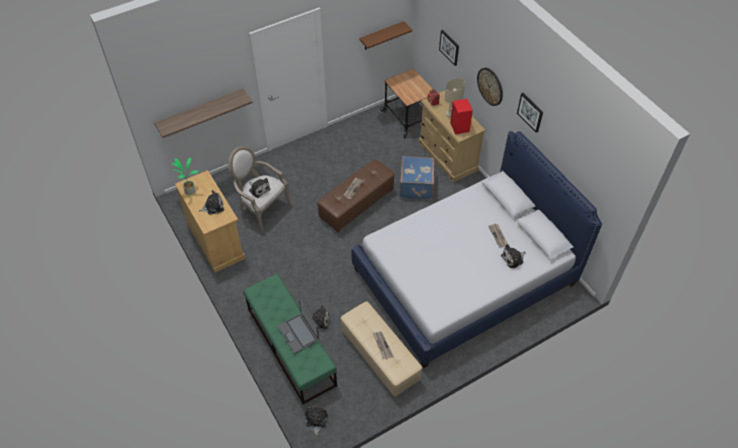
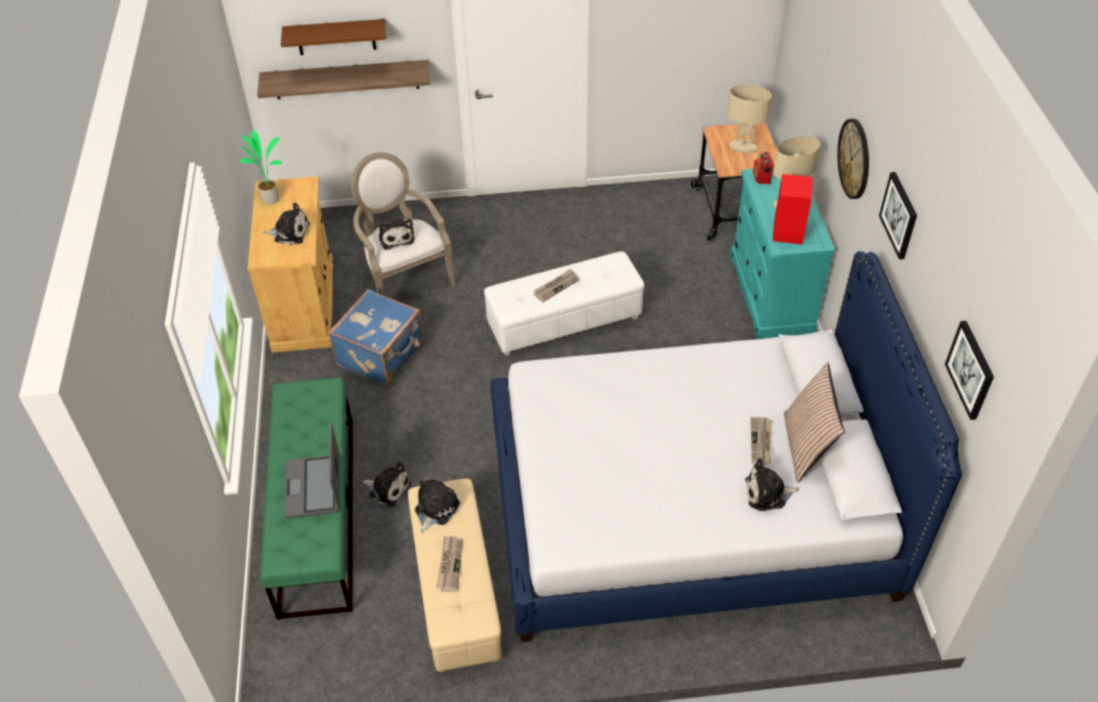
camera: 25 degrees right, 5 degrees down
plush toy [305,406,328,436] -> plush toy moved to [415,479,460,534]
brown ottoman [317,159,395,232] -> white ottoman [484,251,644,356]
brown shelf [359,21,412,50] -> brown shelf moved to [281,19,386,55]
blue suitcase [400,156,436,200] -> blue suitcase moved to [328,289,424,385]
beige dresser [419,91,486,182] -> turquoise dresser [730,167,835,339]
picture [439,30,459,66] -> picture moved to [945,321,994,420]
none -> beige table lamp [727,85,772,153]
none -> pillow [784,362,845,483]

